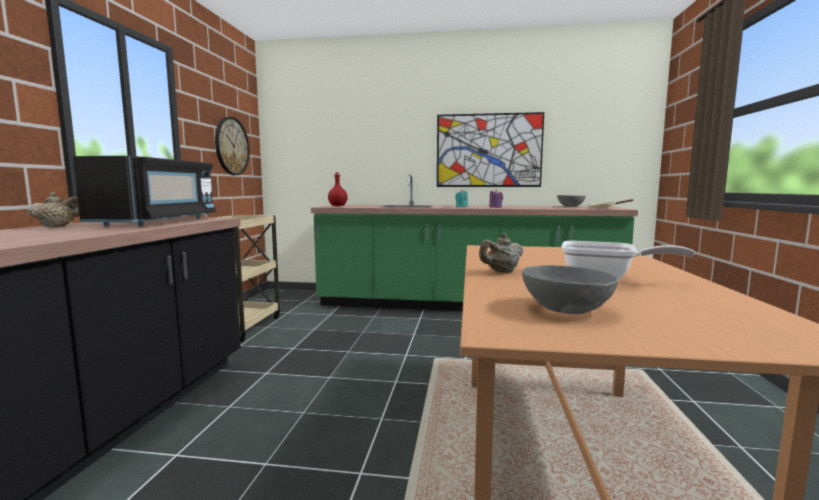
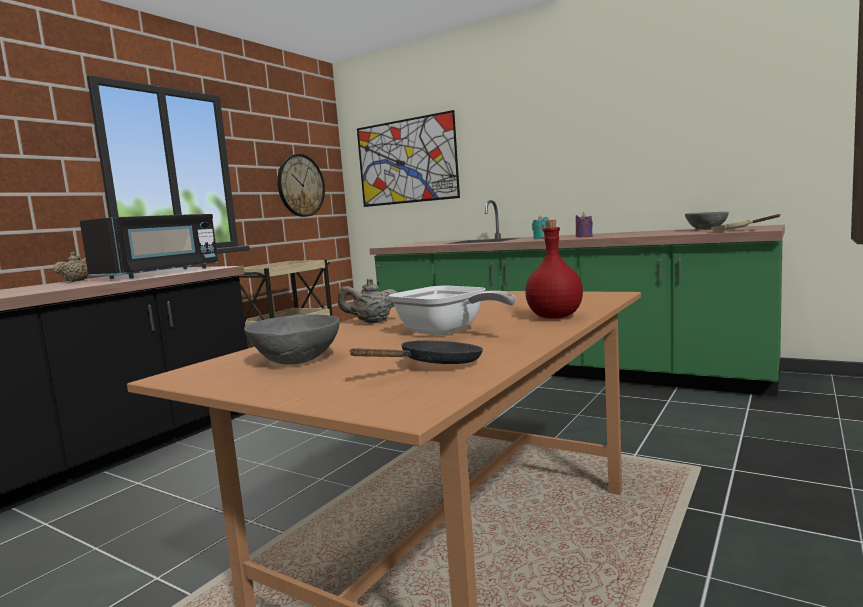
camera: 25 degrees right, 0 degrees up
red bottle [328,172,348,206] -> red bottle moved to [525,220,583,318]
picture [437,112,544,187] -> picture moved to [357,110,460,207]
none -> black frying pan [349,340,483,364]

